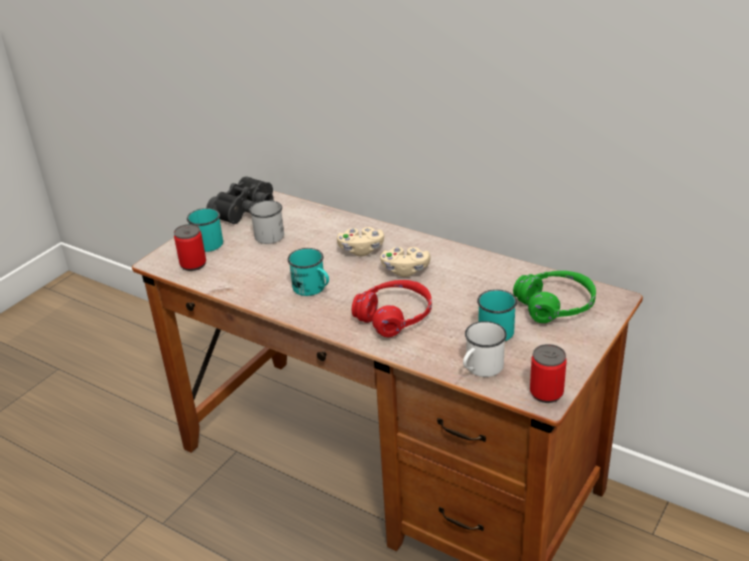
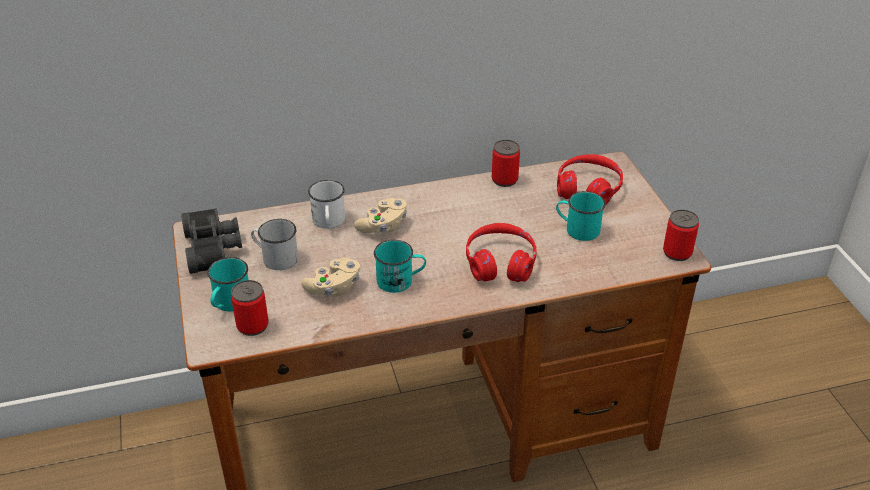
camera: 50 degrees left, 5 degrees up
beige game controller [380,247,431,277] -> beige game controller moved to [301,257,360,296]
white mug [463,321,507,377] -> white mug moved to [308,180,345,229]
green headphones [513,271,596,323] -> red headphones [557,154,623,205]
none -> can [492,140,520,187]

